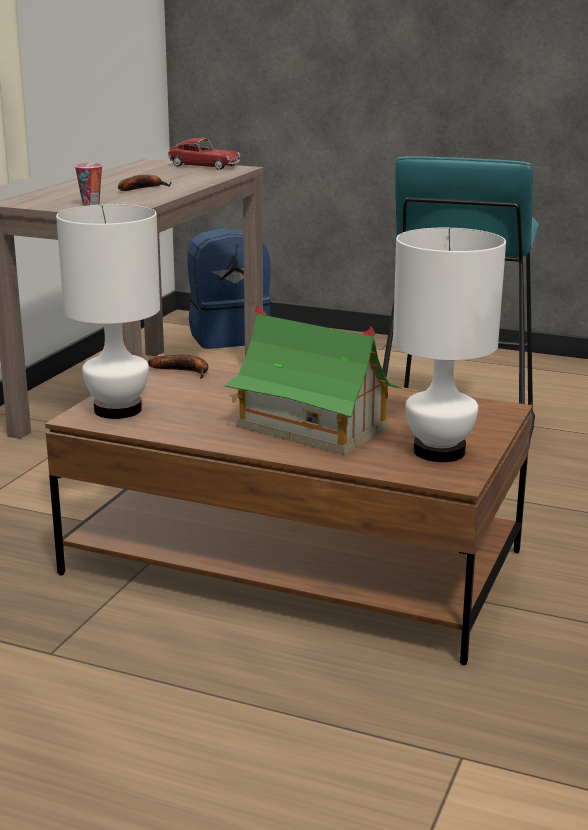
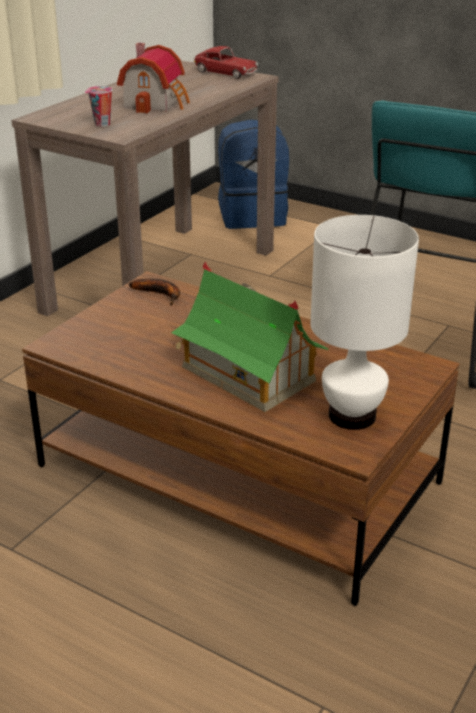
camera: 10 degrees right, 10 degrees up
white table lamp [56,204,160,419] -> none
banana [118,175,171,191] -> toy house [117,43,190,113]

